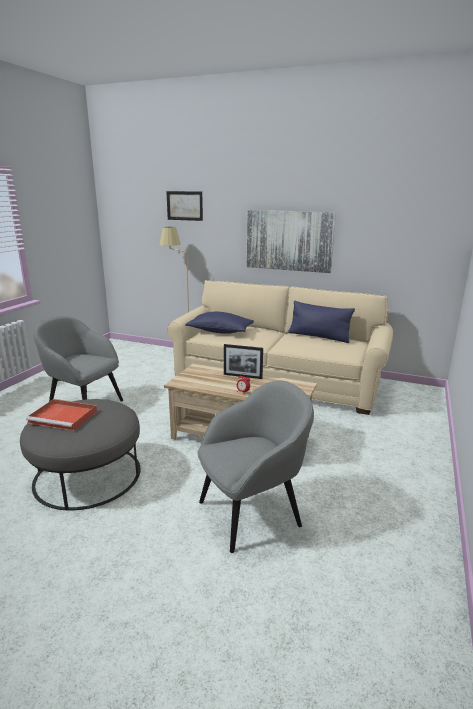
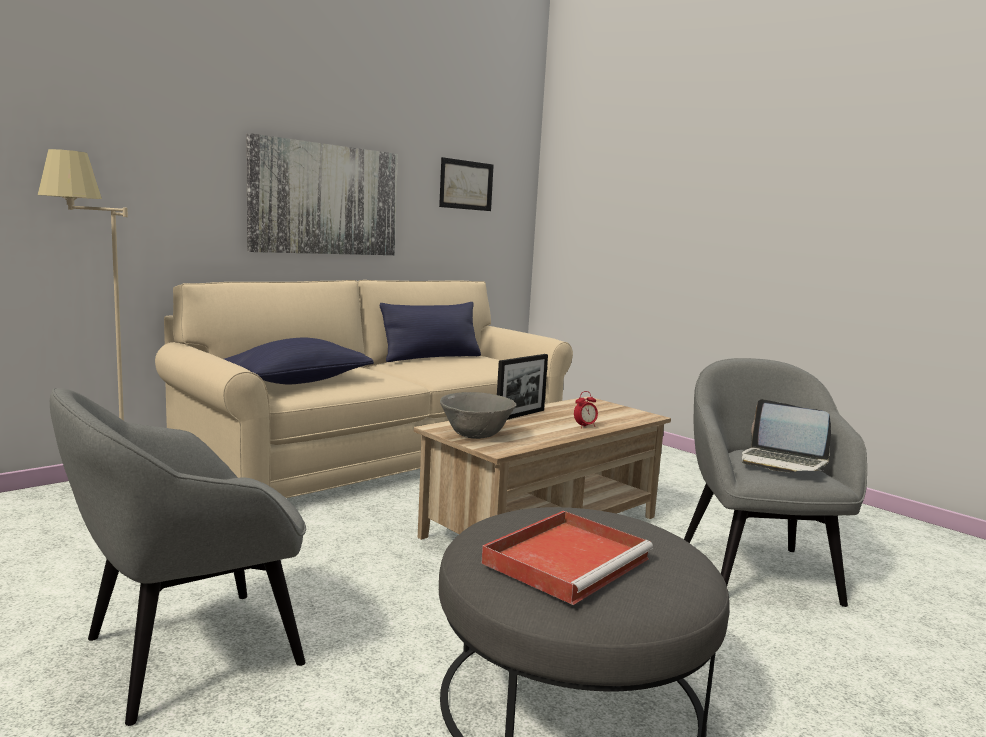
camera: 65 degrees left, 10 degrees down
picture [166,191,203,221] -> picture moved to [439,157,494,211]
none -> grey bowl [440,392,517,439]
none -> laptop [742,399,831,472]

